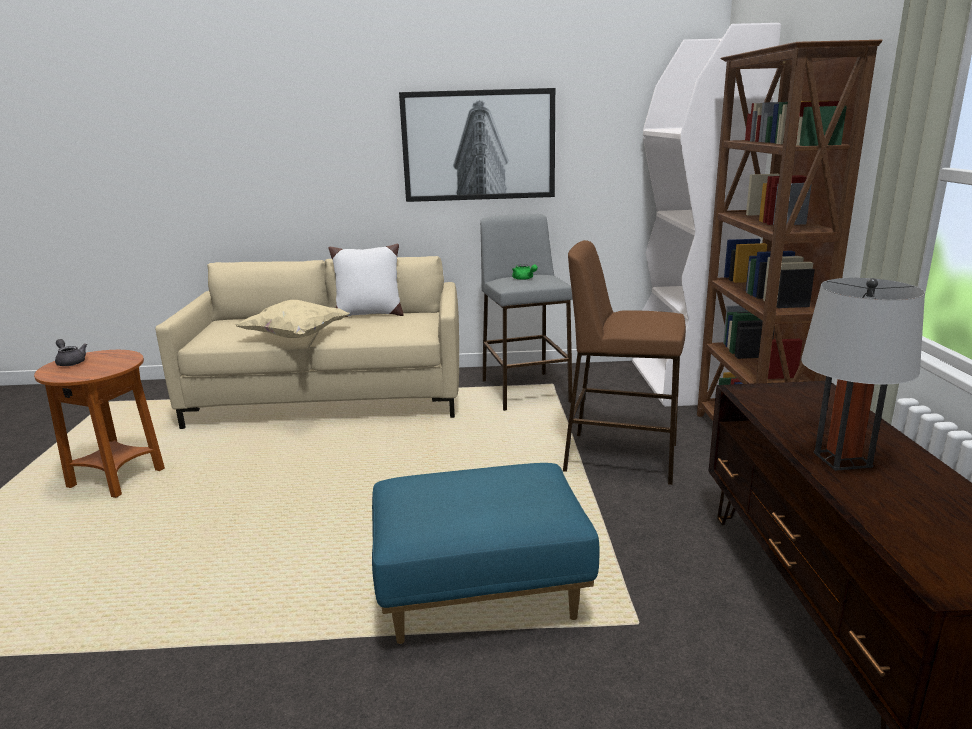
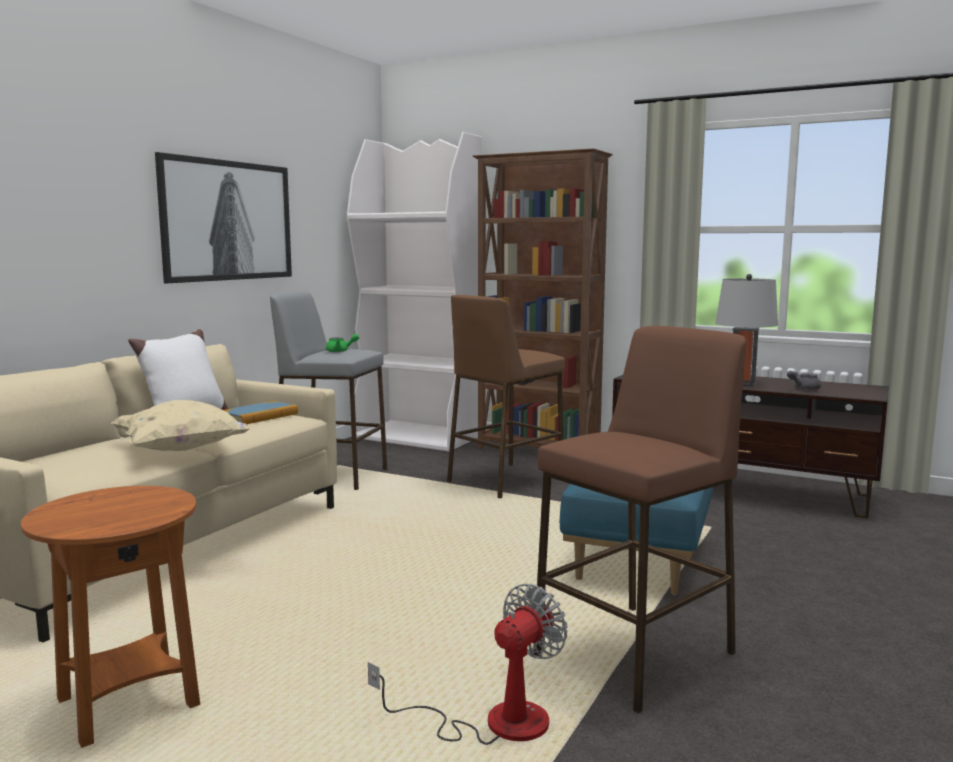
camera: 60 degrees left, 10 degrees down
grey teapot [55,339,87,366] -> grey teapot moved to [787,371,821,390]
none -> book [223,401,298,424]
none -> fan [368,584,567,745]
none -> brown stool [533,326,746,713]

